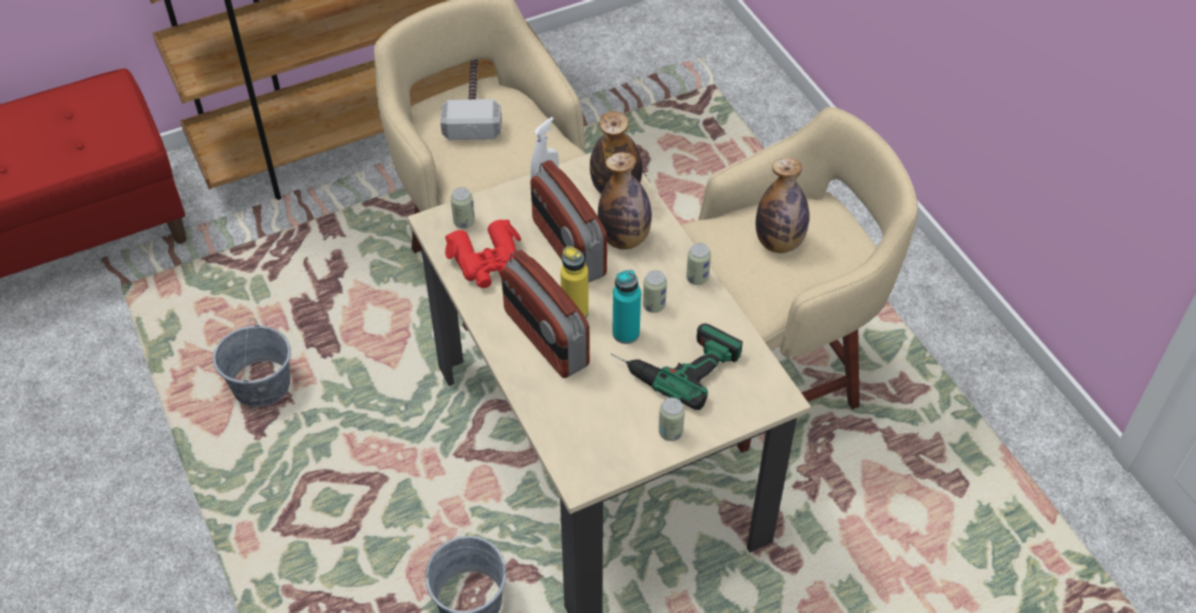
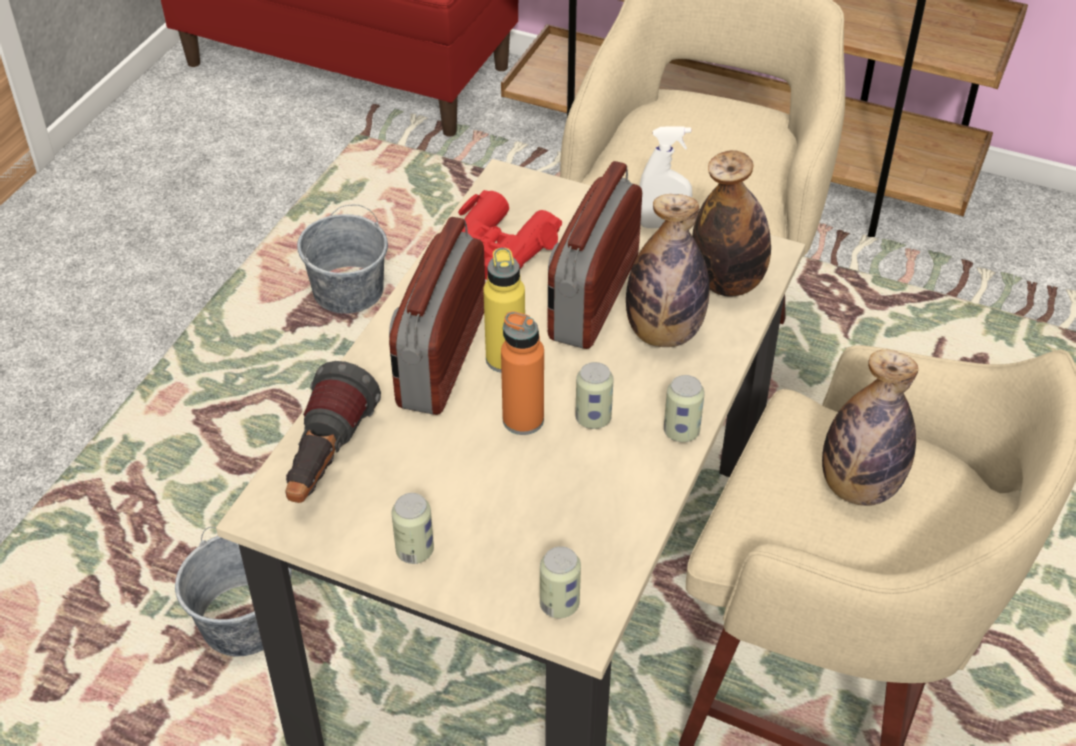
camera: 50 degrees right, 5 degrees down
hammer [440,59,501,140] -> none
can [451,187,475,229] -> can moved to [540,546,581,618]
power drill [611,323,743,410] -> none
turquoise bottle [612,270,641,344] -> orange bottle [501,311,544,435]
none -> flashlight [285,361,381,503]

